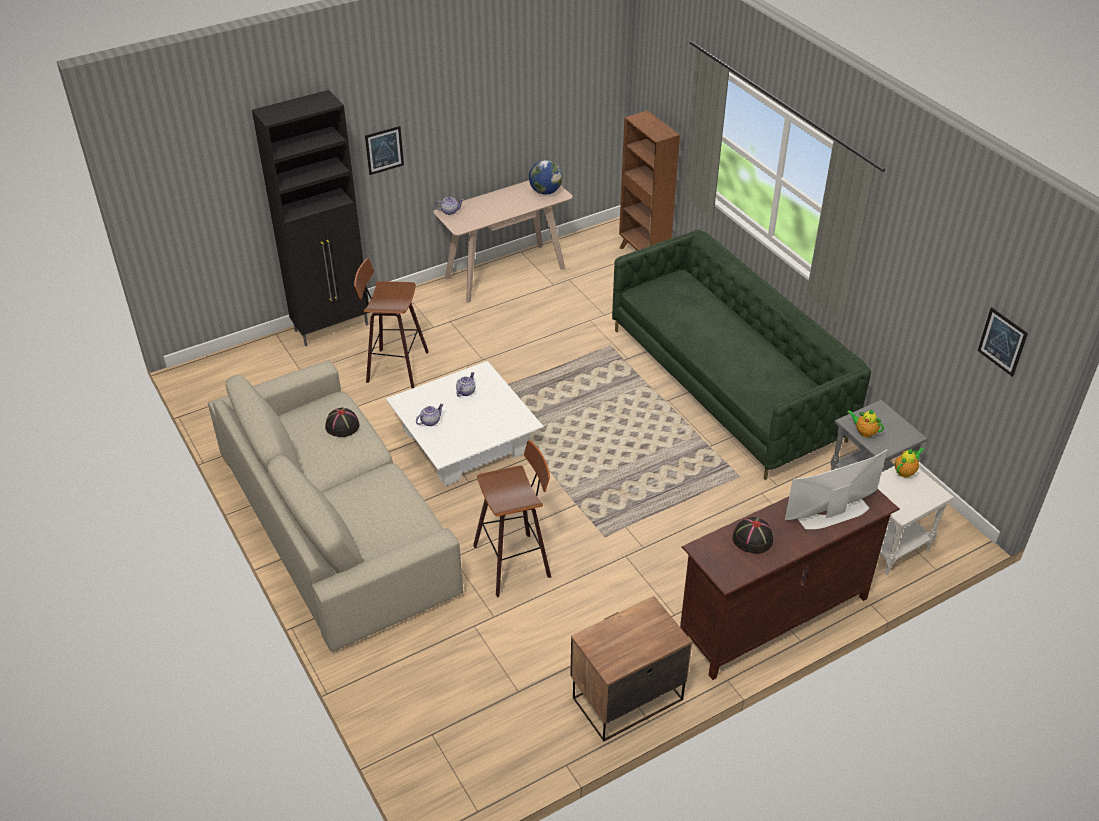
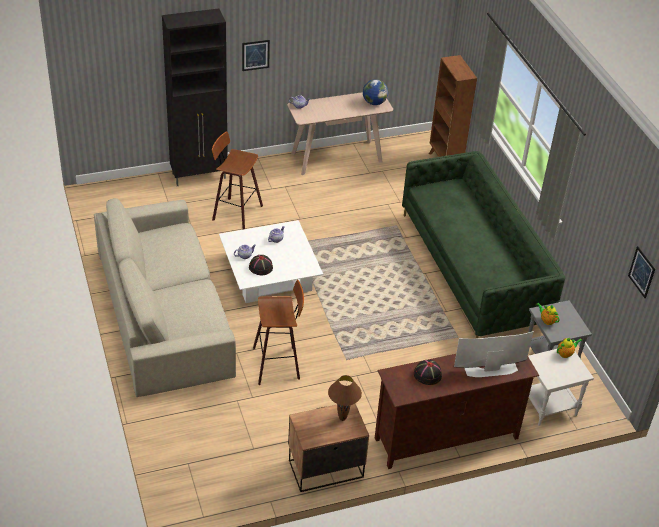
camera: 10 degrees right, 0 degrees up
black hat [325,408,360,437] -> black hat moved to [249,255,273,275]
none -> brown table lamp [328,375,362,421]

